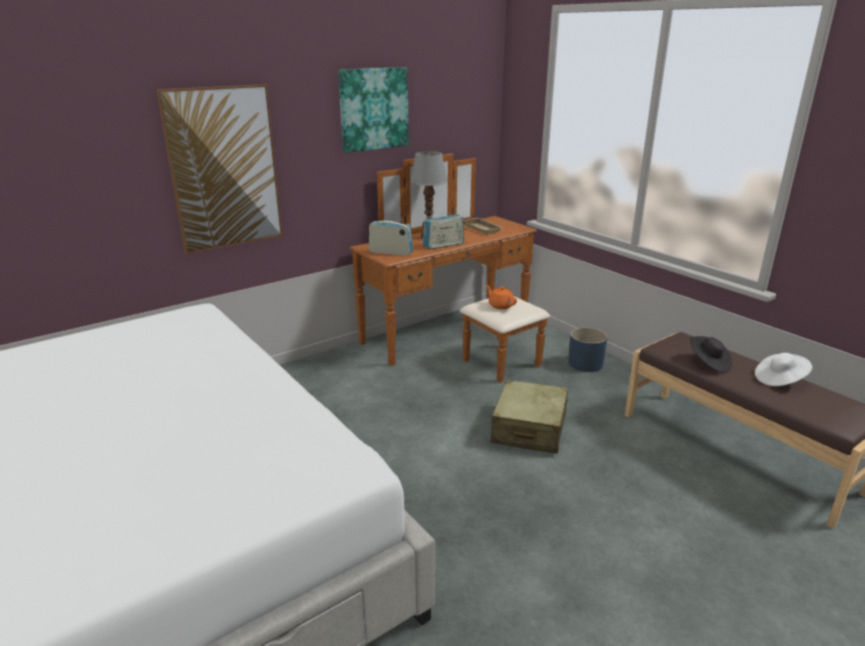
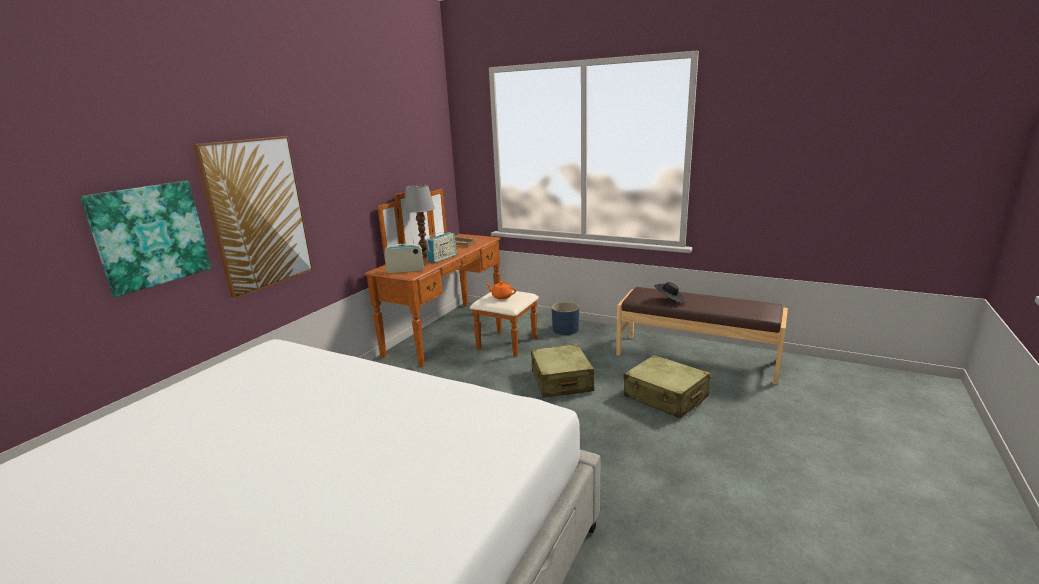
camera: 25 degrees left, 5 degrees down
picture [338,67,409,153] -> picture moved to [80,181,211,297]
white hat [755,353,812,386] -> none
none -> beige suitcase [624,355,711,418]

